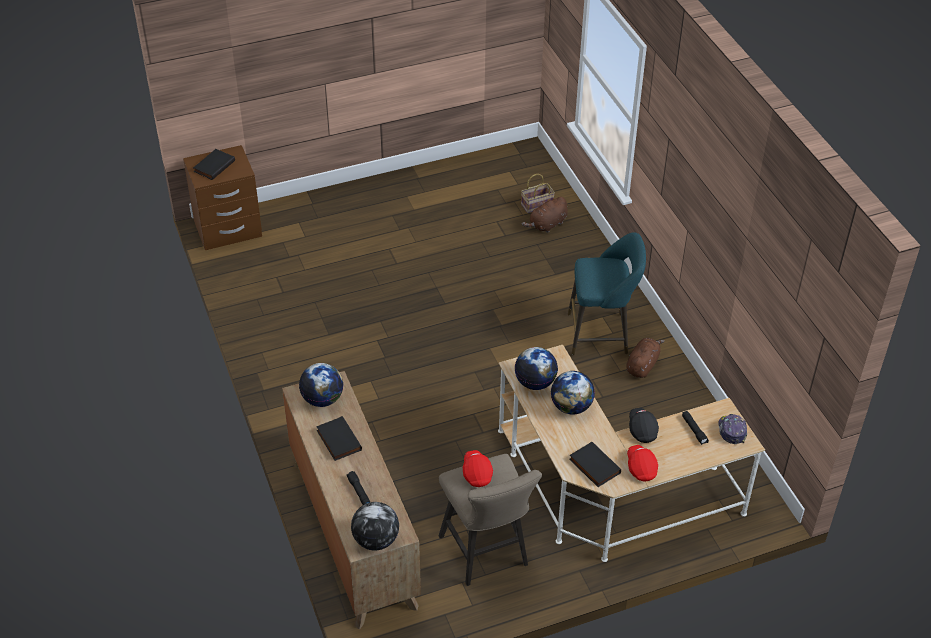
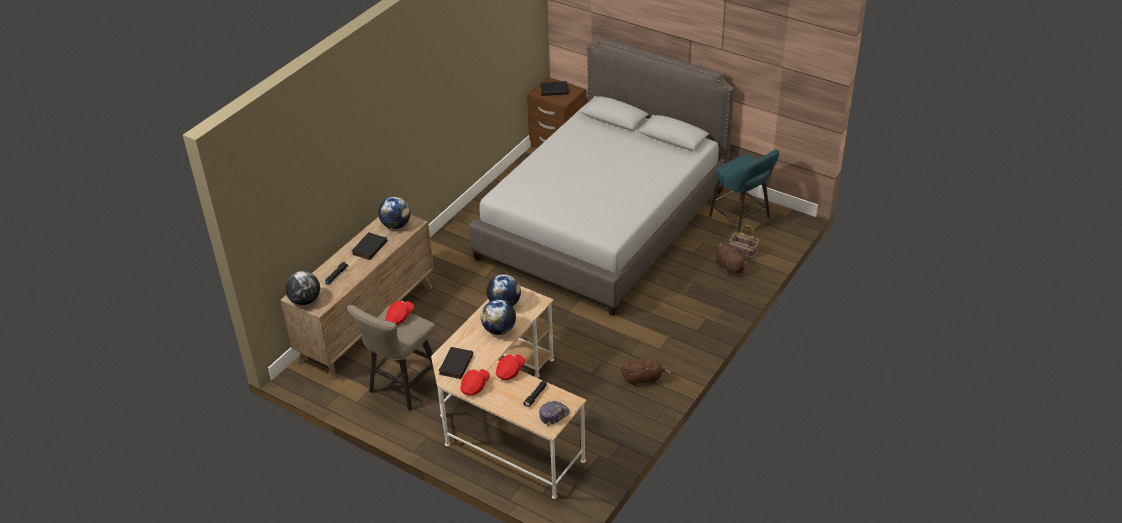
camera: 55 degrees right, 5 degrees down
brown plush toy [522,197,568,233] -> brown plush toy turned 45 degrees clockwise [715,243,748,274]
turquoise stool [568,232,646,355] -> turquoise stool moved to [709,150,779,233]
black cap [629,408,659,443] -> red cap [496,355,525,380]
none -> grey bed [469,37,734,316]

